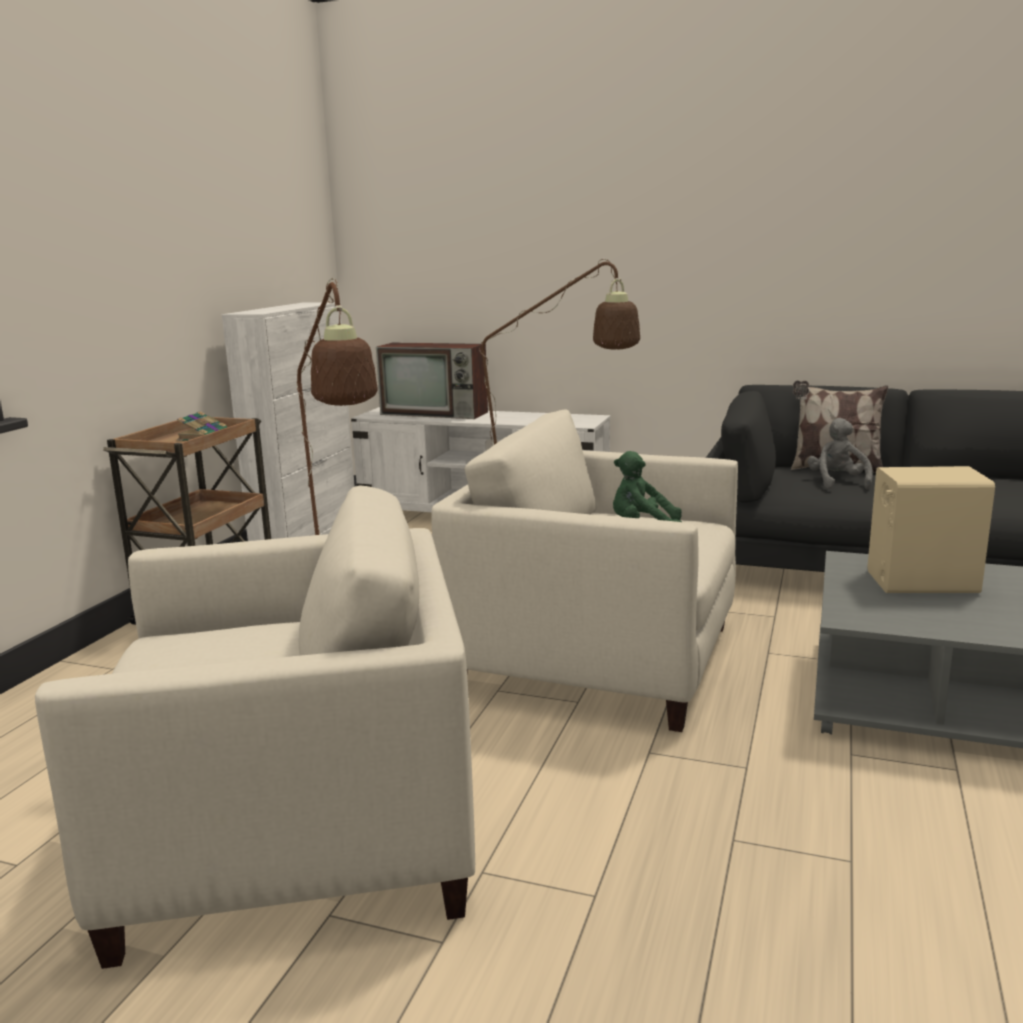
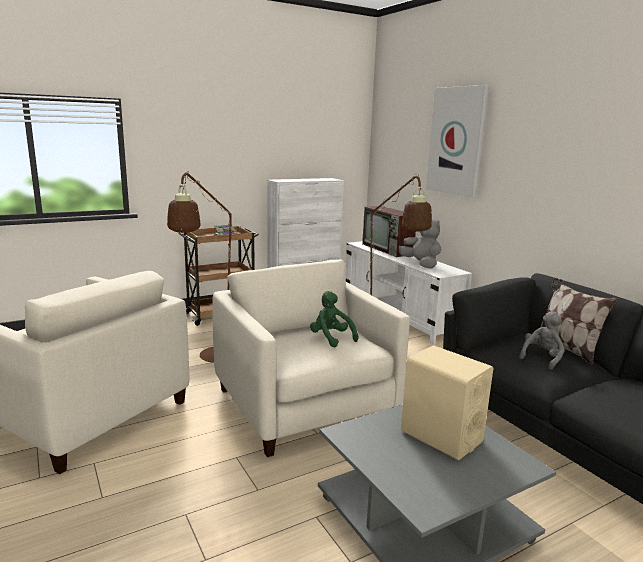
camera: 40 degrees right, 0 degrees up
none -> grey plush toy [399,218,441,268]
none -> picture [426,85,489,198]

